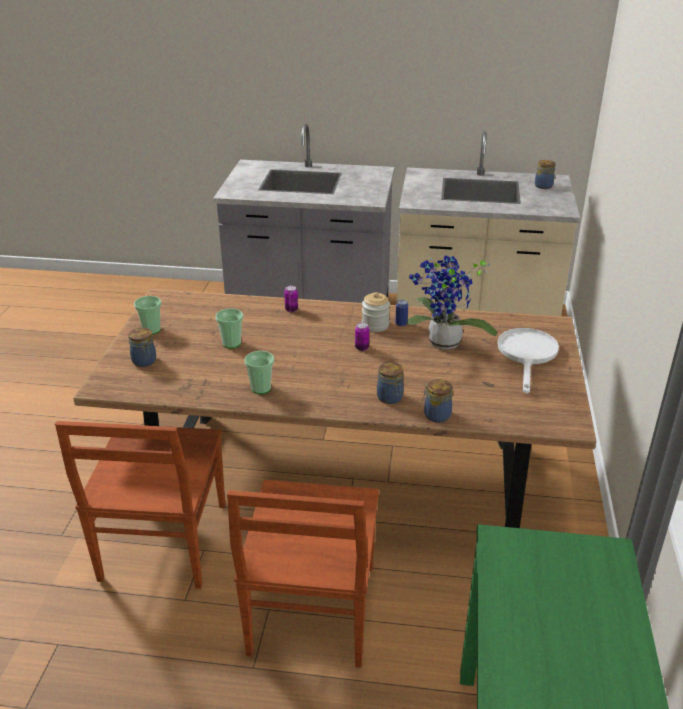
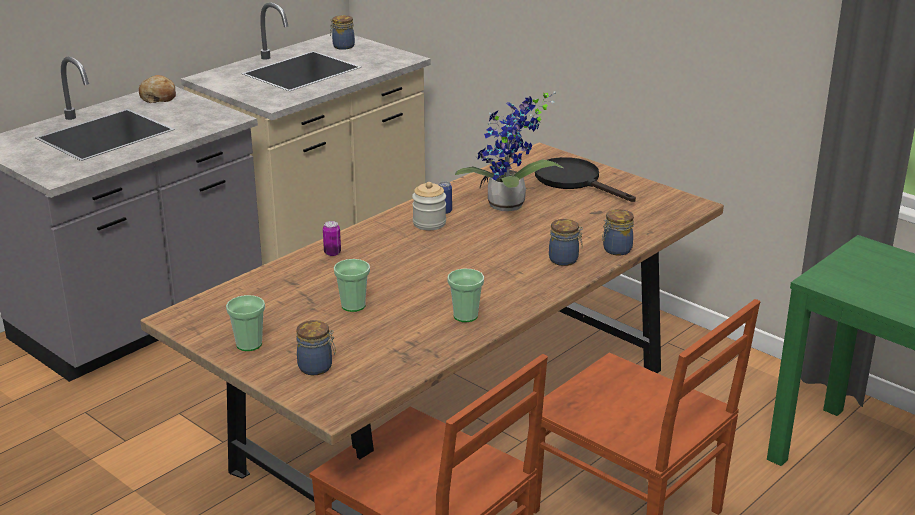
camera: 55 degrees left, 5 degrees down
can [355,322,369,351] -> none
white frying pan [497,328,559,393] -> black frying pan [535,157,636,202]
none -> bread [139,75,176,103]

